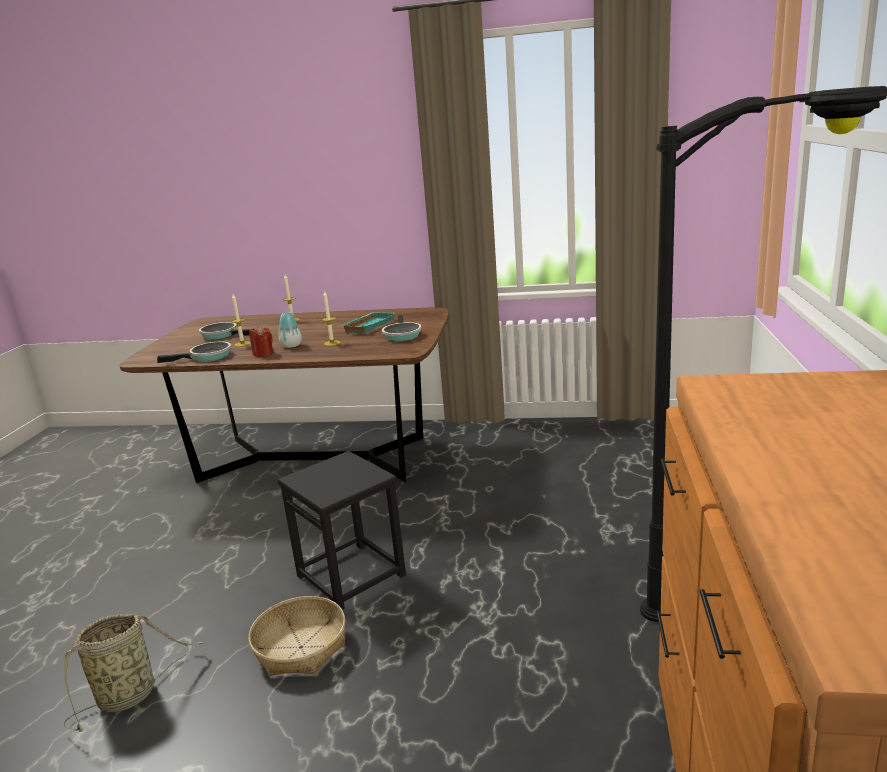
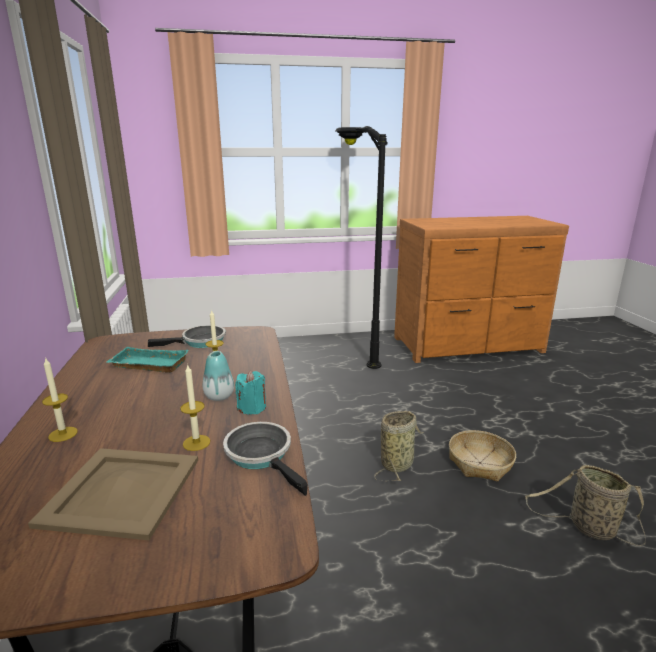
camera: 110 degrees left, 0 degrees up
frying pan [199,322,255,340] -> beige tray [28,448,198,540]
red candle [249,326,274,357] -> turquoise candle [235,370,266,415]
black stool [278,451,406,610] -> basket [374,411,424,481]

